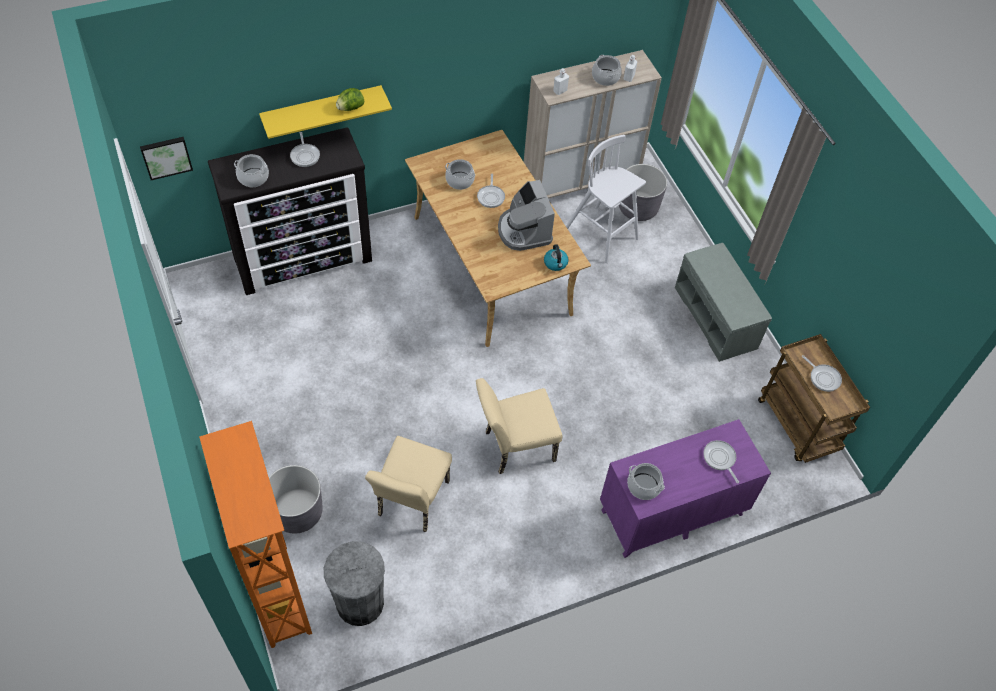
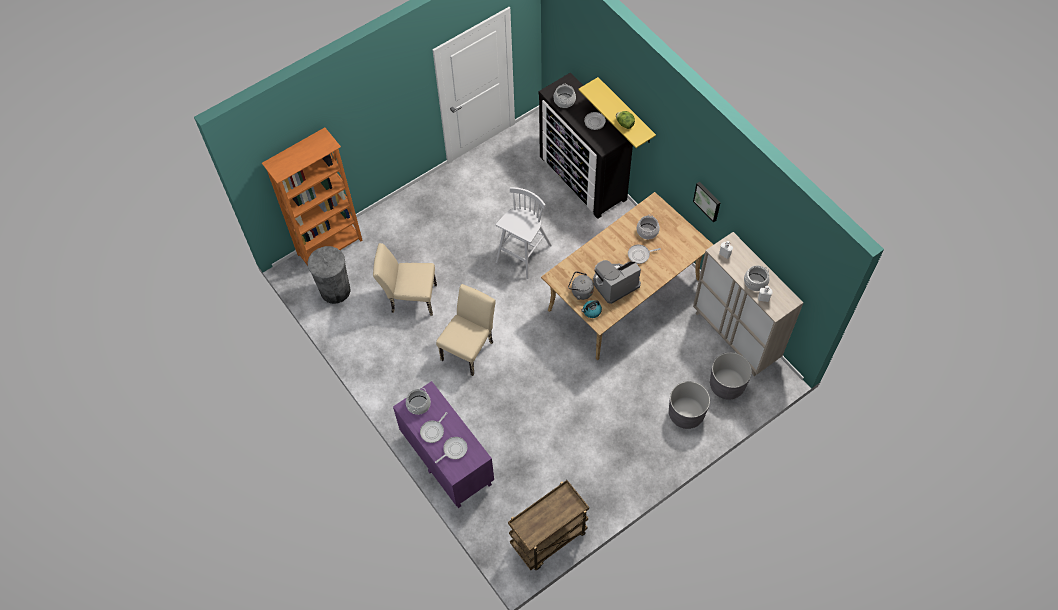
camera: 80 degrees right, 5 degrees up
picture [140,137,193,180] -> picture moved to [693,181,721,222]
grey planter [269,465,323,534] -> grey planter moved to [669,381,710,429]
beige chair [476,378,562,474] -> beige chair turned 60 degrees clockwise [436,284,496,376]
white stool [566,135,646,263] -> white stool moved to [496,187,552,279]
grey bench [675,243,772,362] -> none
frying pan [802,355,842,392] -> frying pan moved to [420,412,448,443]
none -> grey kettle [568,271,594,300]

